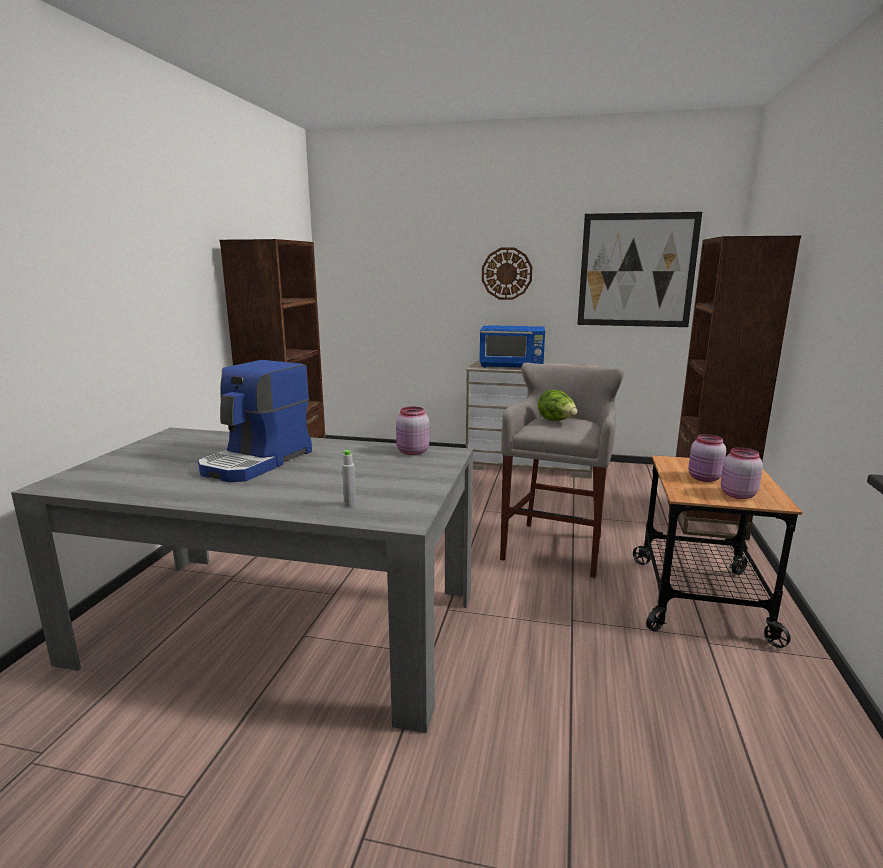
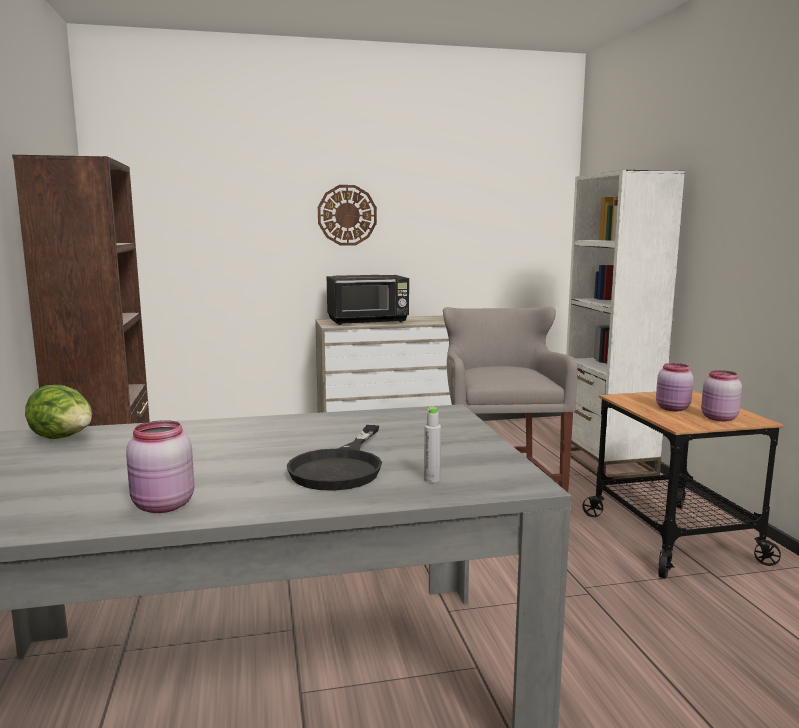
camera: 25 degrees left, 5 degrees down
coffee machine [198,360,312,482] -> none
pink jar [396,406,429,455] -> pink jar moved to [126,420,195,513]
blue microwave [479,325,545,368] -> black microwave [327,275,409,325]
lettuce [538,390,577,421] -> lettuce moved to [25,385,92,439]
picture [577,212,702,327] -> none
brown bookcase [676,236,801,540] -> white bookcase [566,170,685,479]
none -> black frying pan [287,425,382,491]

